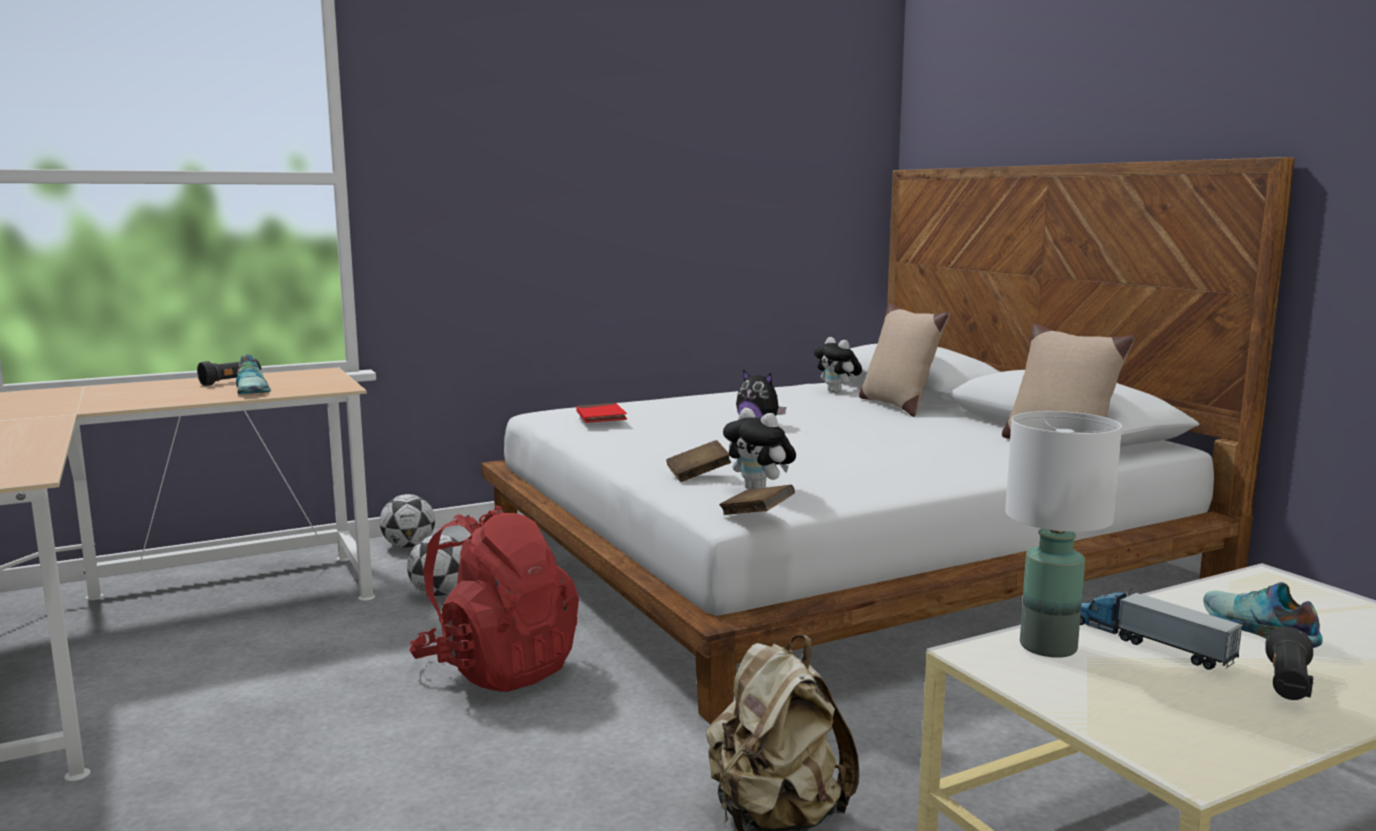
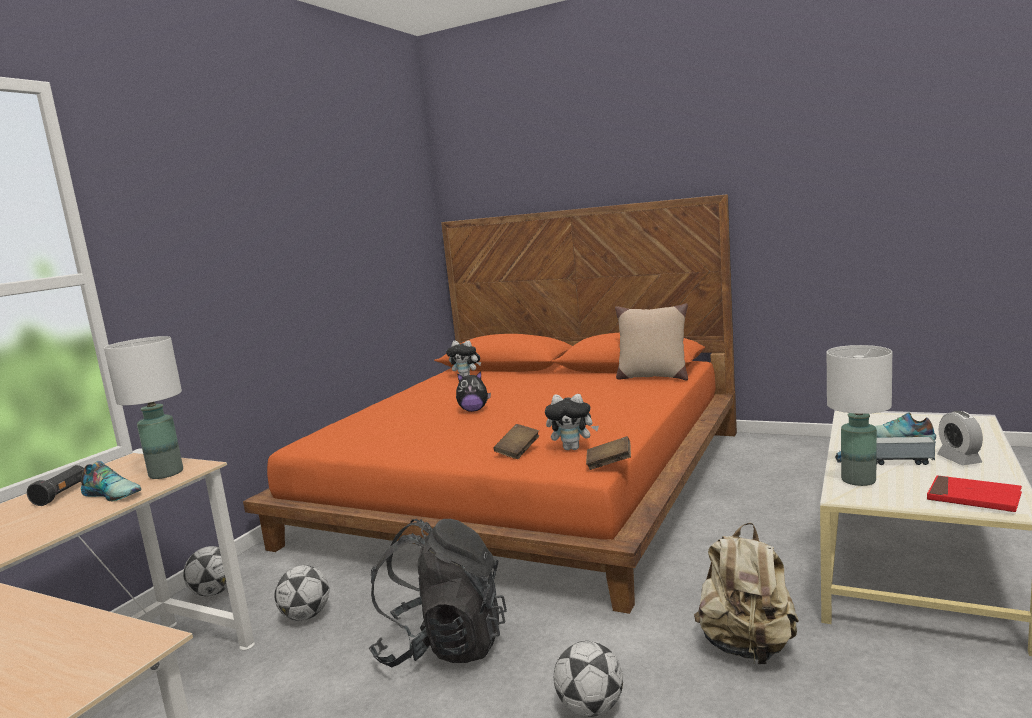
camera: 35 degrees left, 0 degrees up
red backpack [409,505,579,692] -> black backpack [369,519,507,668]
white bed [481,157,1295,724] -> orange bed [243,194,737,614]
red book [576,403,627,423] -> red book moved to [927,475,1022,512]
beige pillow [859,303,950,417] -> none
black flashlight [1266,627,1313,700] -> alarm clock [937,411,983,465]
none -> white table lamp [104,336,183,479]
none -> football [554,641,623,717]

